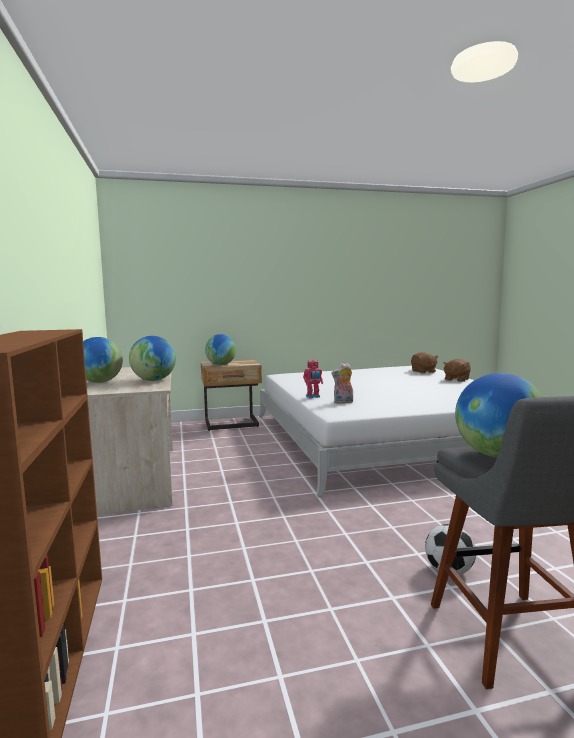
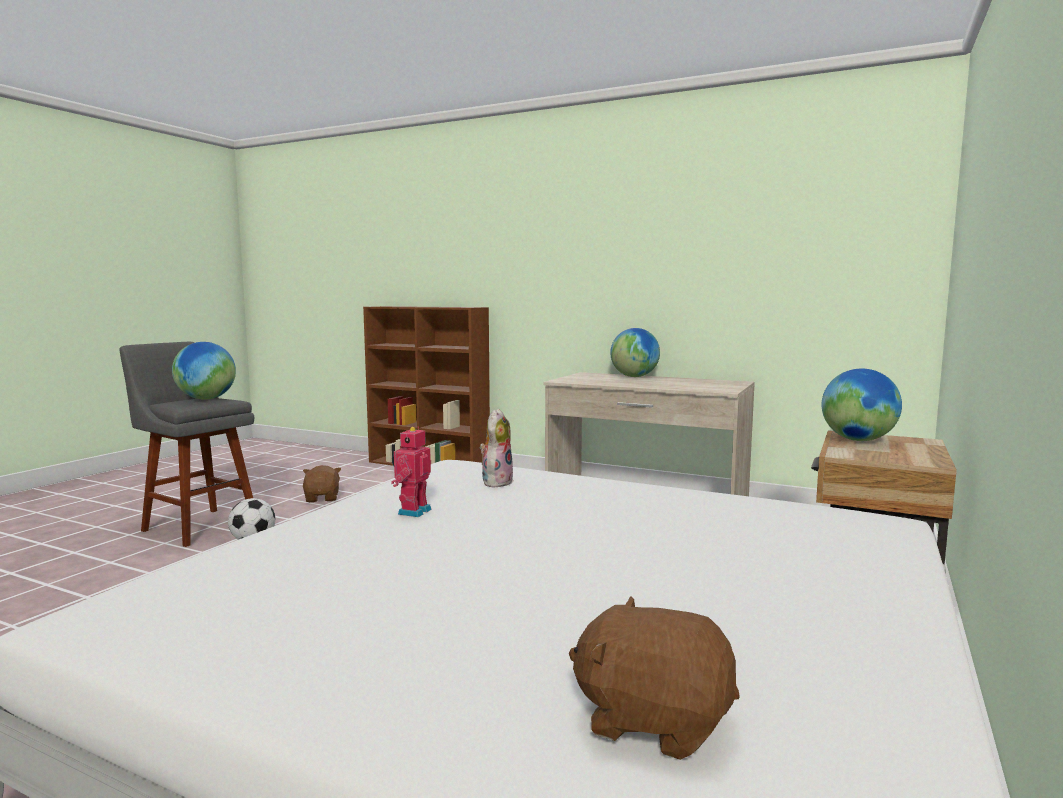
camera: 130 degrees right, 0 degrees up
globe [129,336,176,381] -> none
toy robot [303,360,323,398] -> toy robot moved to [391,426,432,517]
brown plush toy [443,359,471,382] -> brown plush toy moved to [303,465,341,502]

